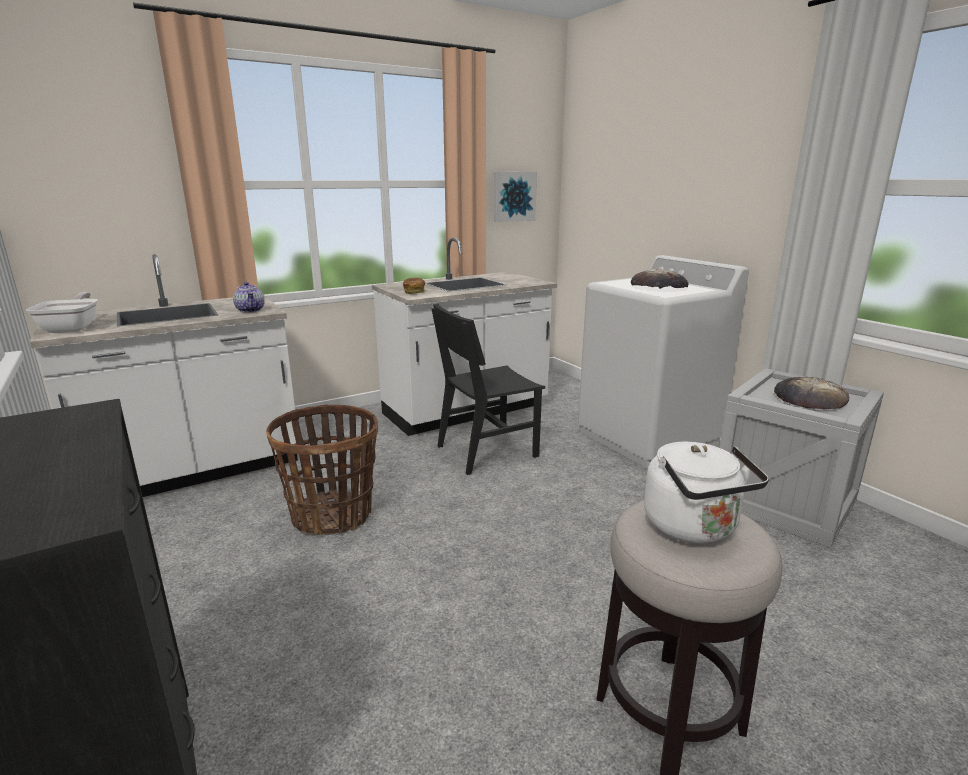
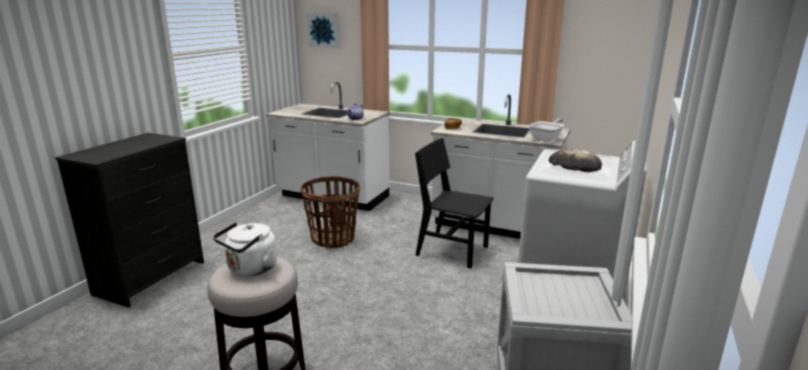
camera: 55 degrees right, 0 degrees up
frying pan [26,292,98,333] -> frying pan moved to [529,119,564,142]
picture [494,172,537,222] -> picture moved to [307,12,340,48]
bread [774,377,849,409] -> none

